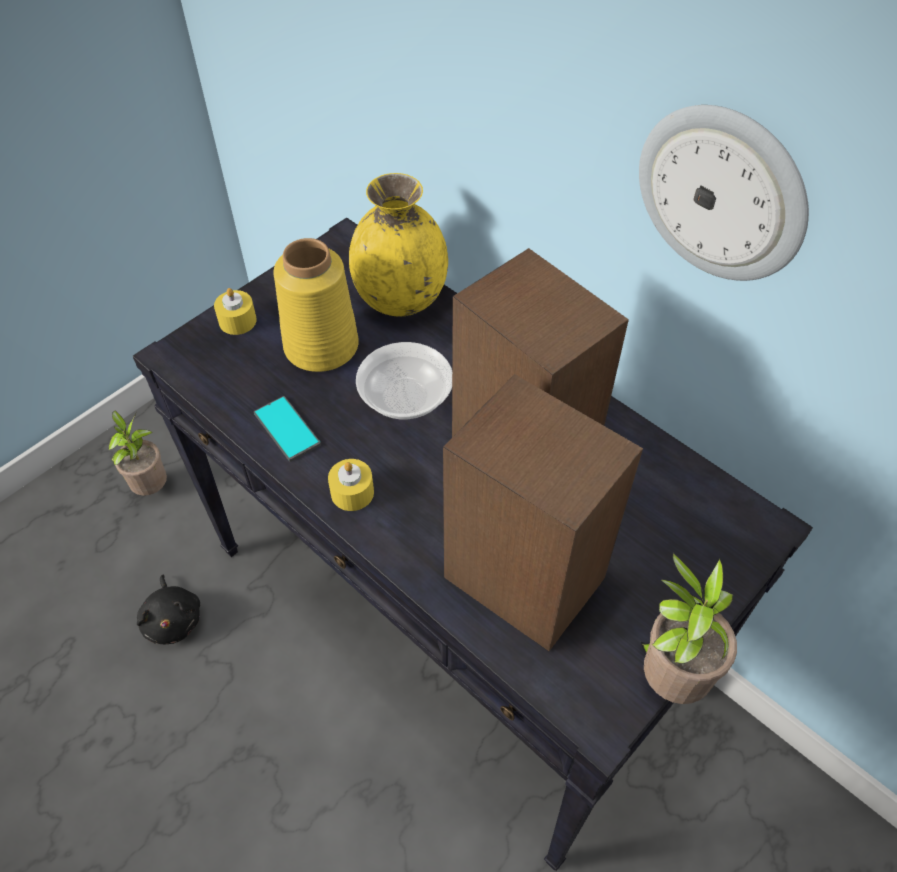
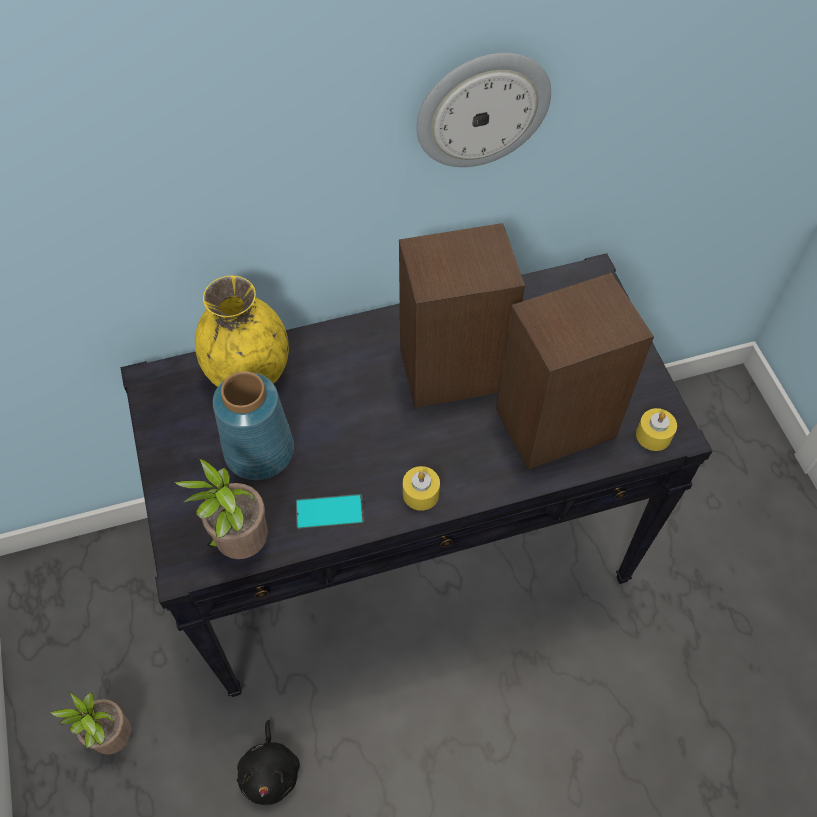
camera: 60 degrees left, 5 degrees up
black plush toy [137,575,200,644] -> black plush toy turned 75 degrees clockwise [237,720,300,805]
yellow candle [214,288,257,335] -> yellow candle moved to [636,408,677,451]
yellow vase [273,238,359,372] -> blue vase [213,371,294,480]
bowl [356,342,452,419] -> none
potted plant [641,553,737,704] -> potted plant moved to [175,458,268,559]

